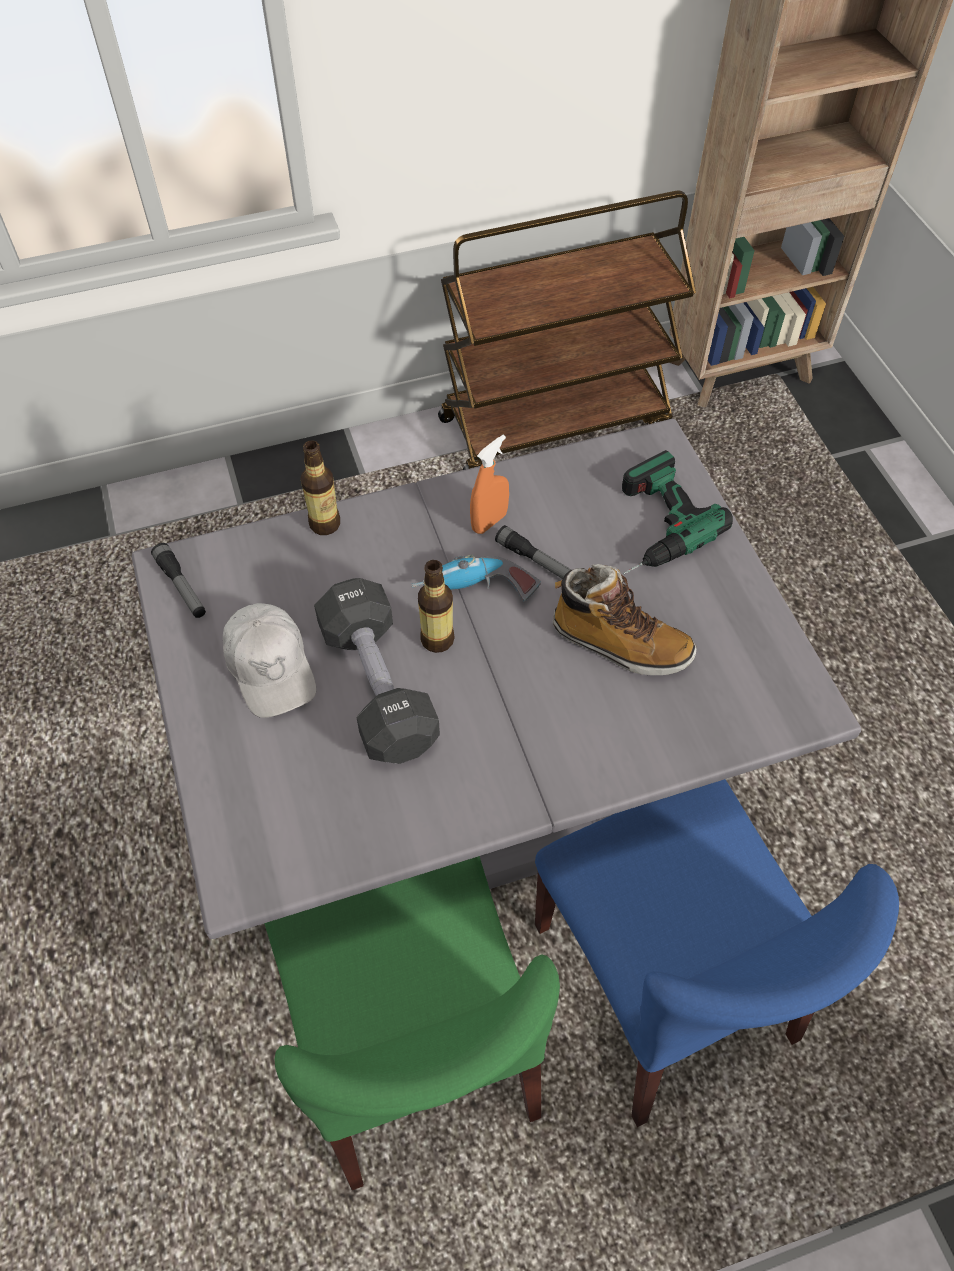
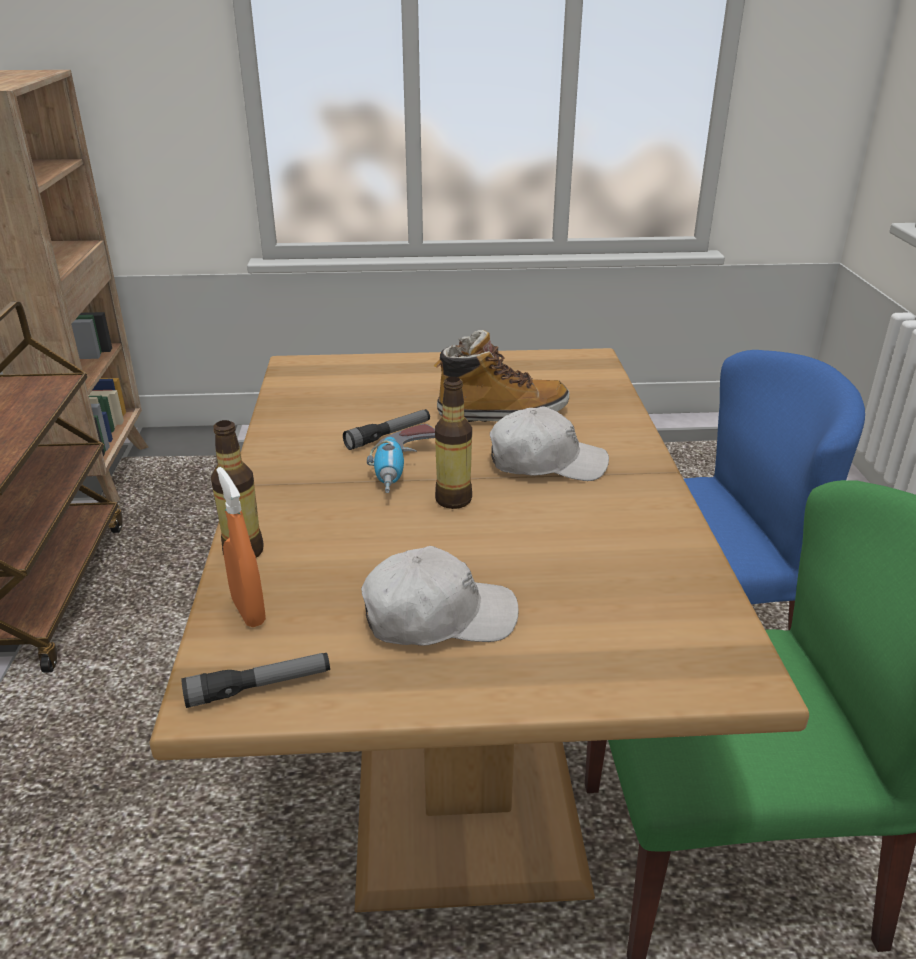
camera: 75 degrees left, 25 degrees down
grey dining table [132,419,861,939] -> brown dining table [149,348,809,912]
black dumbbell [314,578,440,764] -> none
orange spray bottle [470,435,509,534] -> orange spray bottle moved to [216,467,266,627]
boot [553,564,696,675] -> boot turned 45 degrees clockwise [434,330,569,422]
power drill [622,450,733,574] -> none
none -> white cap [490,407,609,481]

